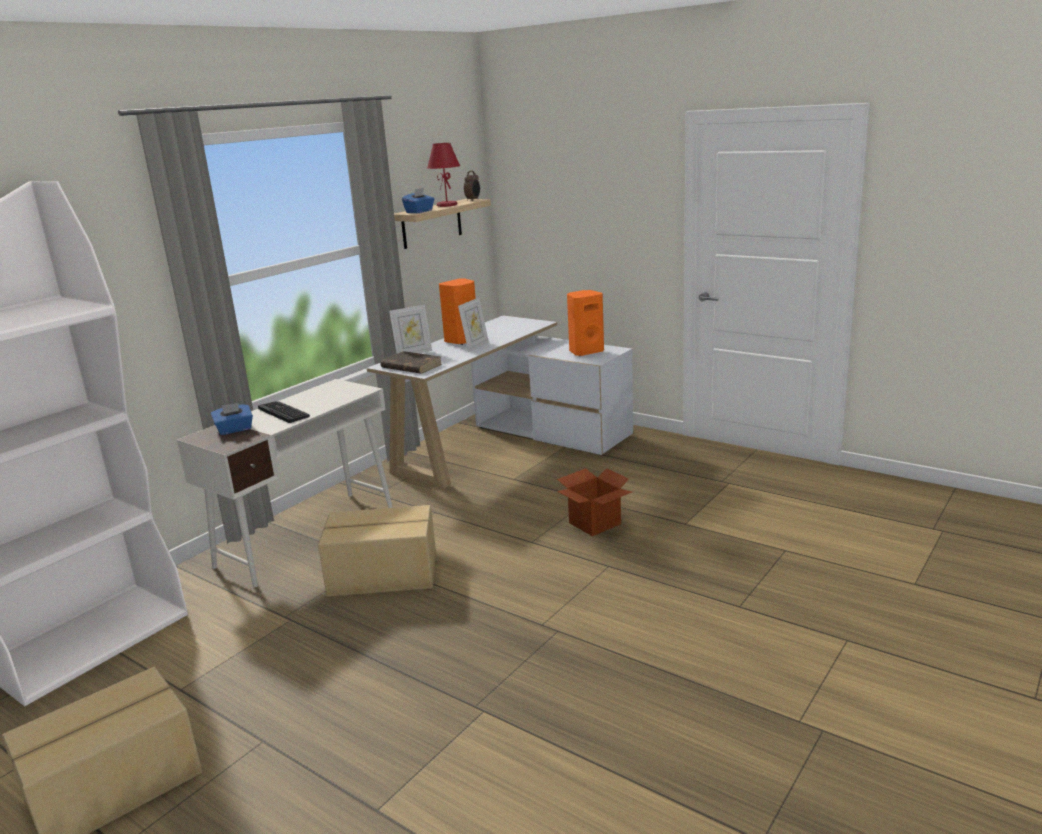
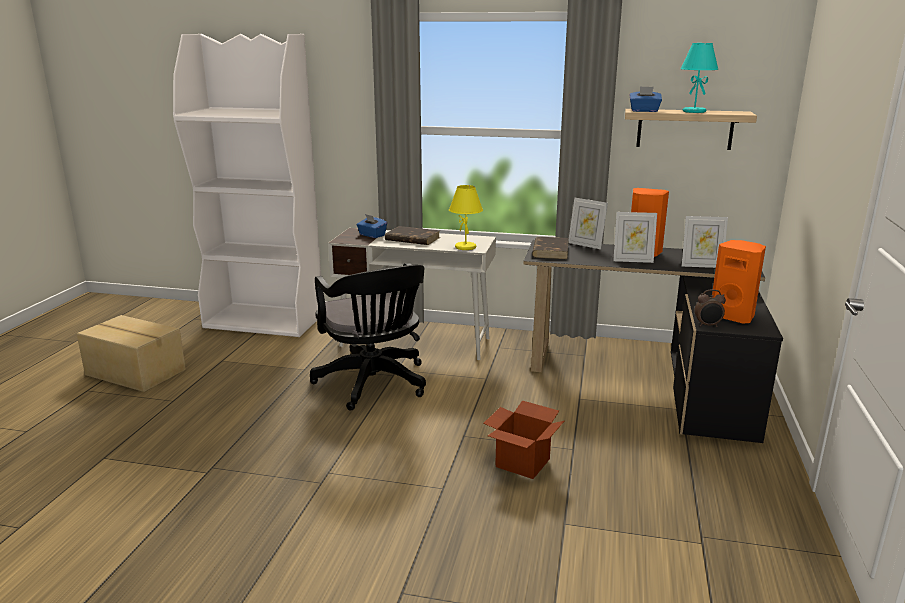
camera: 65 degrees right, 0 degrees up
keyboard [258,401,310,423] -> brown book [385,226,440,245]
cardboard box [318,505,436,597] -> black office chair [310,263,426,410]
white desk [367,315,633,489] -> black desk [523,240,783,443]
red table lamp [427,143,460,207] -> turquoise table lamp [681,43,719,113]
alarm clock [464,171,480,201] -> alarm clock moved to [694,290,726,327]
none -> yellow table lamp [449,185,483,250]
none -> picture frame [682,216,728,268]

